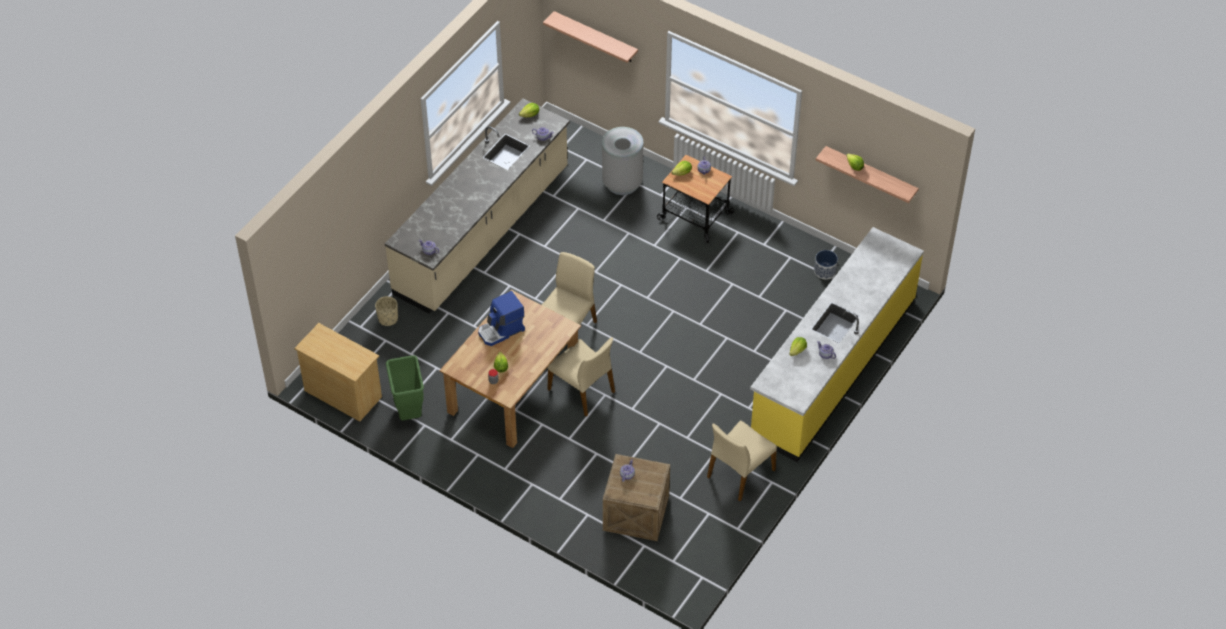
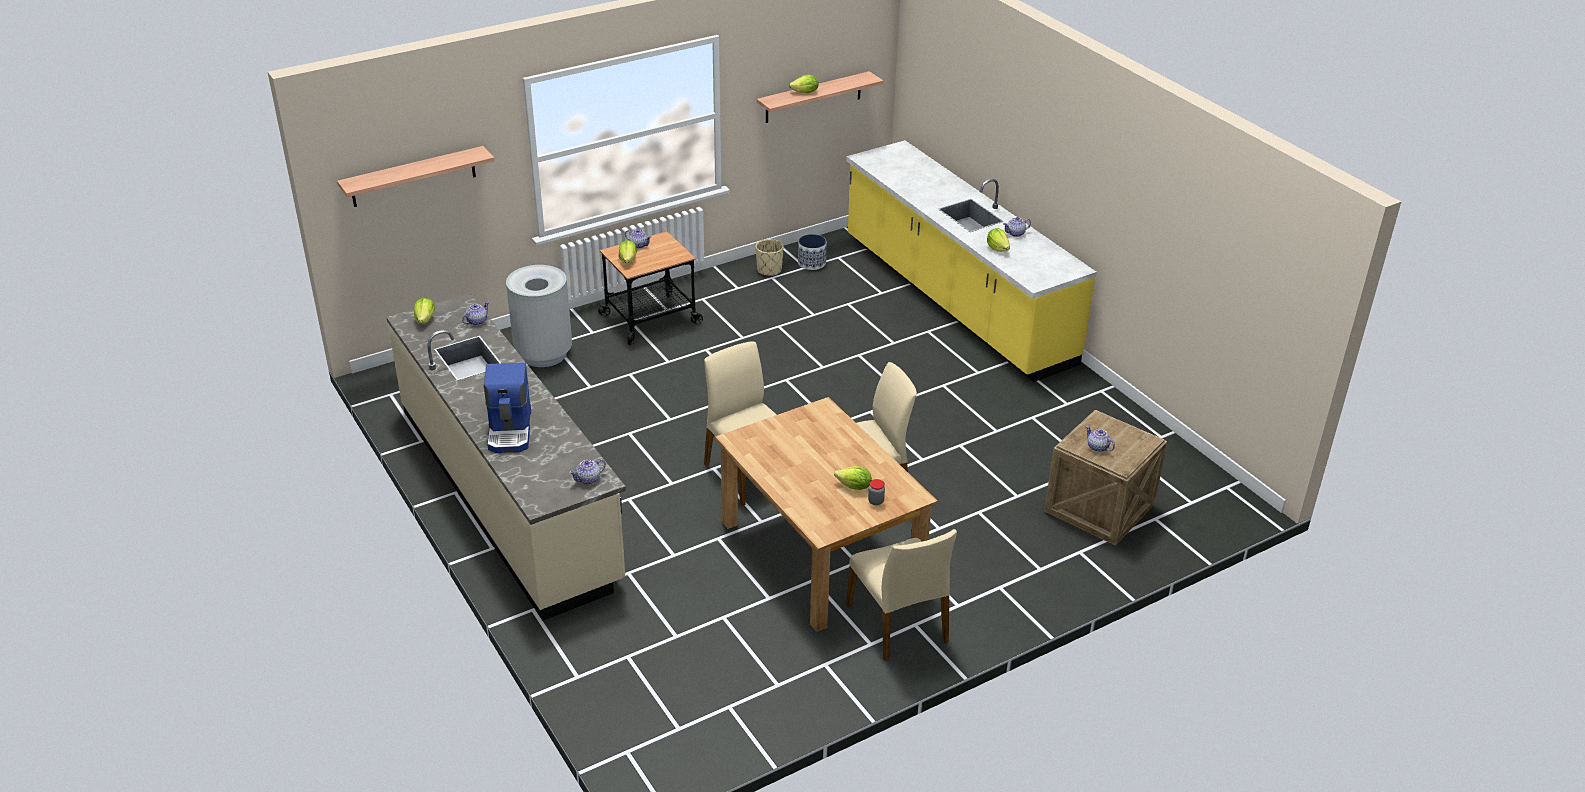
camera: 65 degrees left, 15 degrees down
beige dresser [294,323,382,422] -> none
beige planter [375,296,398,326] -> beige planter moved to [756,239,784,276]
green trash can [386,355,424,420] -> none
coffee machine [478,291,525,346] -> coffee machine moved to [484,362,531,453]
beige chair [707,420,777,501] -> beige chair moved to [846,529,957,661]

